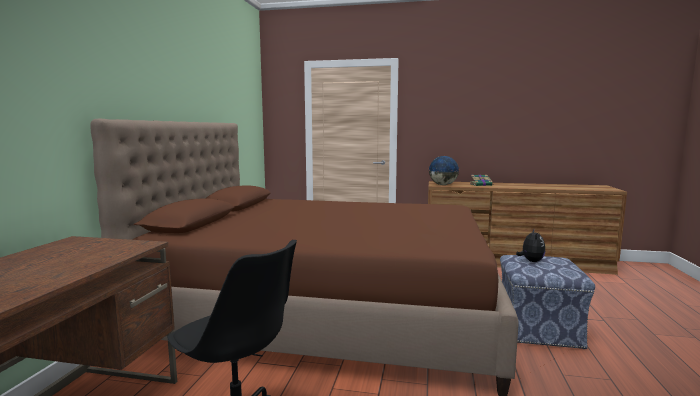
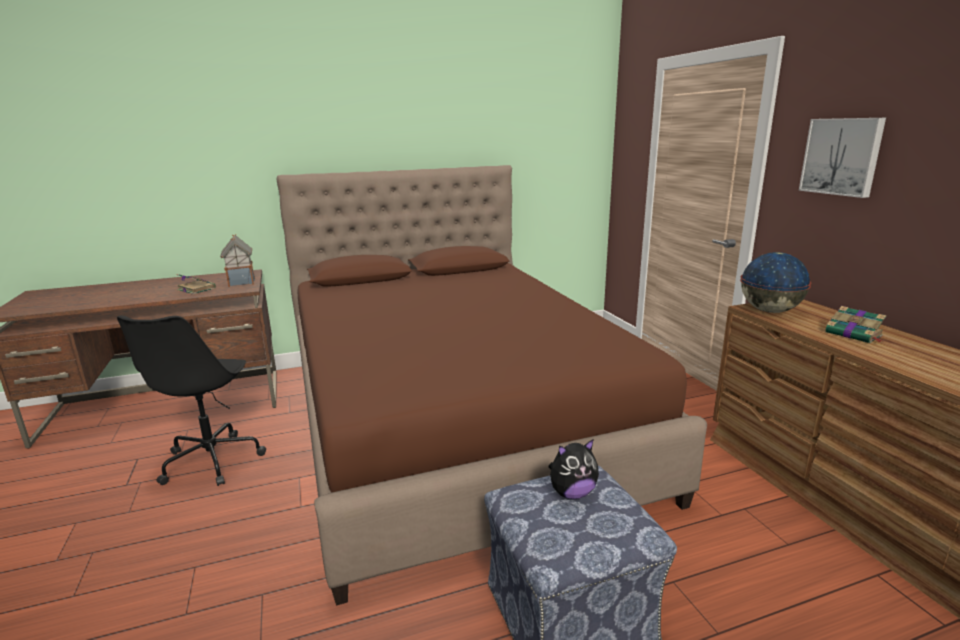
camera: 60 degrees right, 10 degrees up
none -> book [176,274,216,294]
none -> toy house [220,234,255,287]
none -> picture [799,118,886,198]

